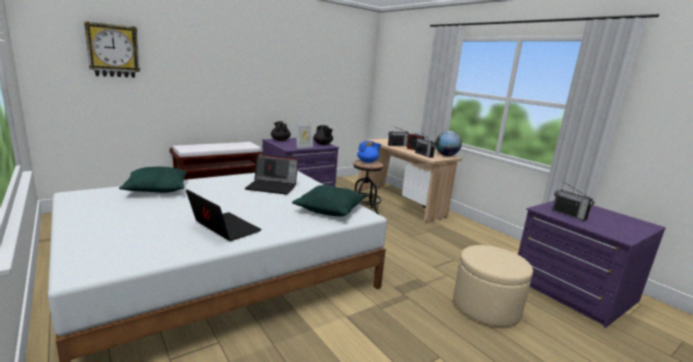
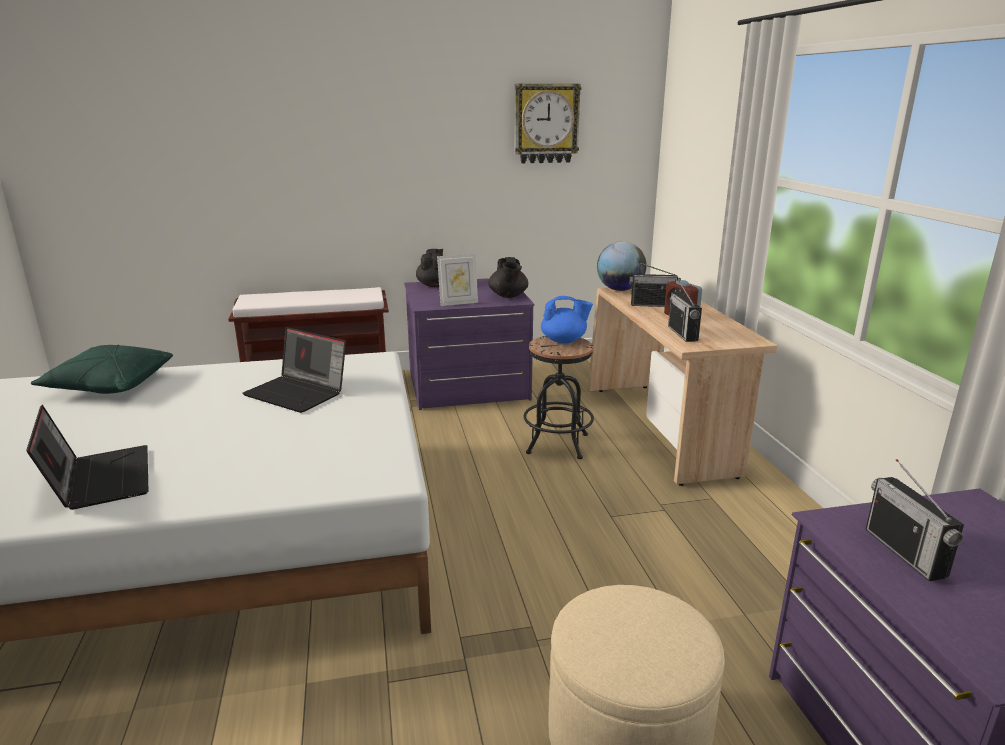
camera: 25 degrees right, 5 degrees up
wall clock [84,21,140,78] -> wall clock moved to [514,84,581,164]
green pillow [292,185,366,217] -> none
globe [435,130,462,156] -> globe moved to [597,241,647,291]

